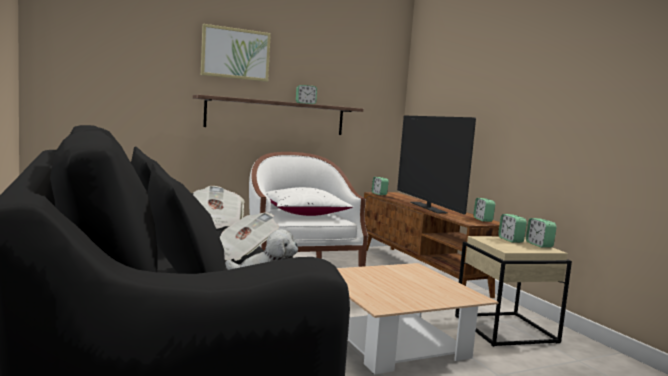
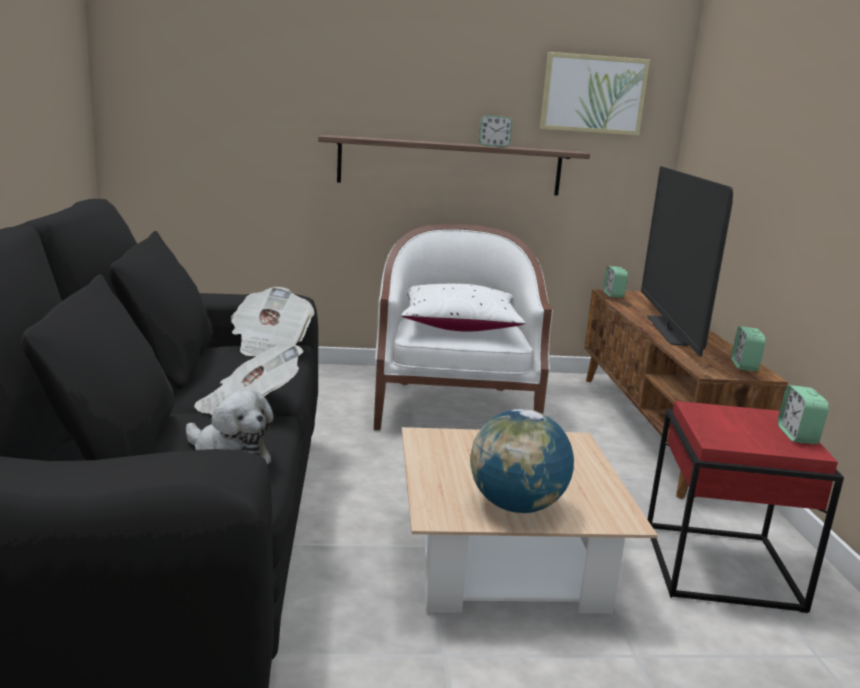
camera: 20 degrees right, 10 degrees up
picture [201,24,271,82] -> picture moved to [540,52,650,136]
beige side table [455,236,572,347] -> red side table [647,401,844,613]
alarm clock [498,214,527,243] -> none
none -> globe [470,409,574,513]

